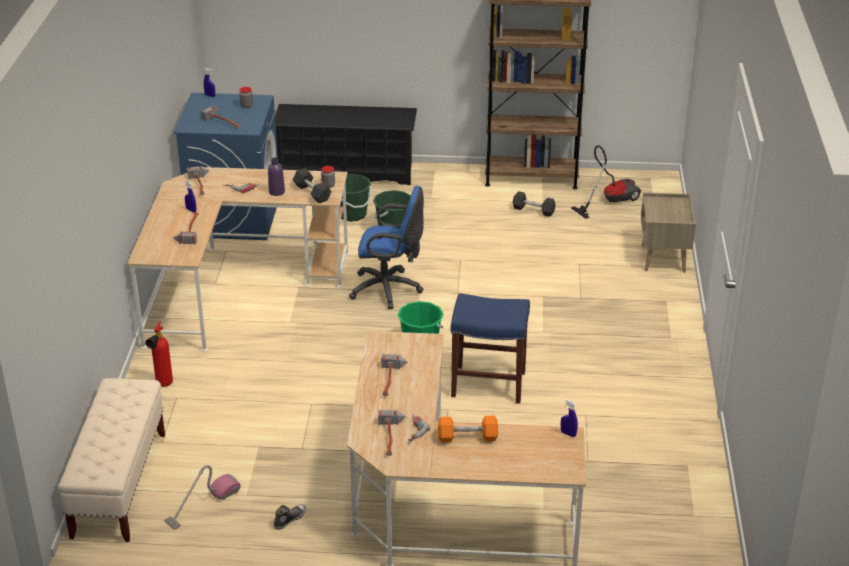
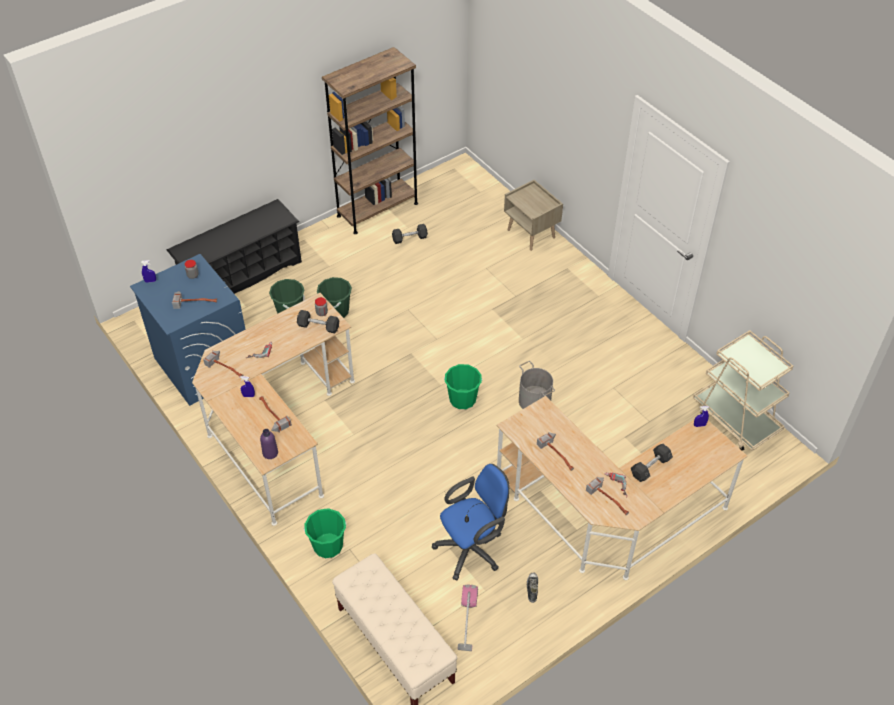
camera: 40 degrees left, 15 degrees up
fire extinguisher [145,321,173,387] -> green bucket [304,508,346,558]
purple bottle [268,158,285,196] -> purple bottle moved to [260,429,278,459]
blue office chair [349,186,424,309] -> blue office chair moved to [432,464,510,580]
orange dumbbell [438,416,498,442] -> grey dumbbell [631,444,673,482]
blue stool [451,293,530,404] -> grey bucket [519,361,555,409]
vacuum cleaner [571,145,641,219] -> none
none -> beige cart [693,330,793,451]

